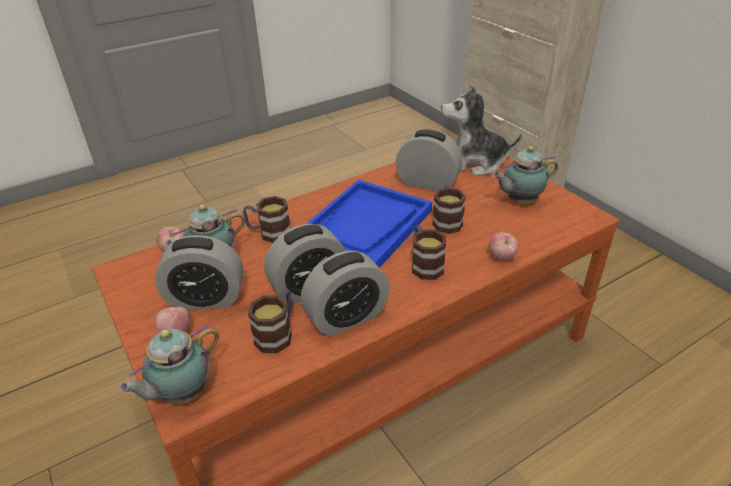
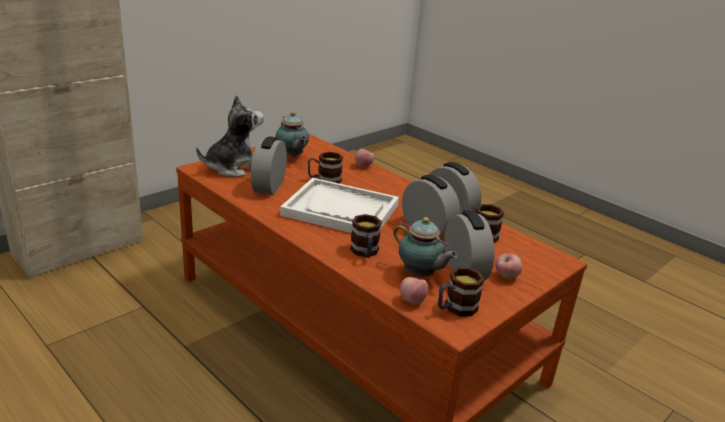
camera: 105 degrees left, 10 degrees down
teapot [119,324,219,405] -> none
blue tray [306,179,432,268] -> white tray [280,178,399,233]
mug [412,225,446,280] -> mug moved to [438,267,484,316]
plush toy [441,85,522,176] -> plush toy turned 120 degrees counterclockwise [196,95,264,177]

